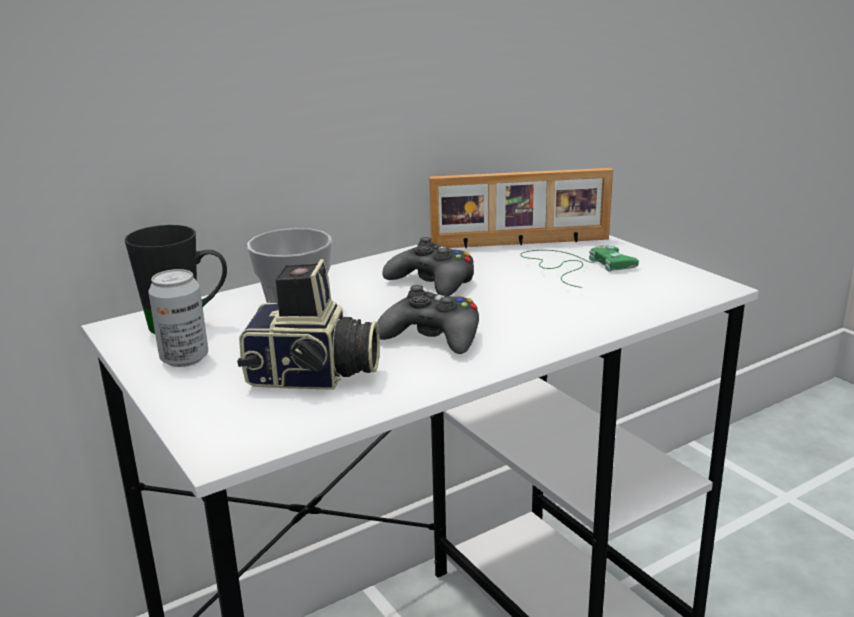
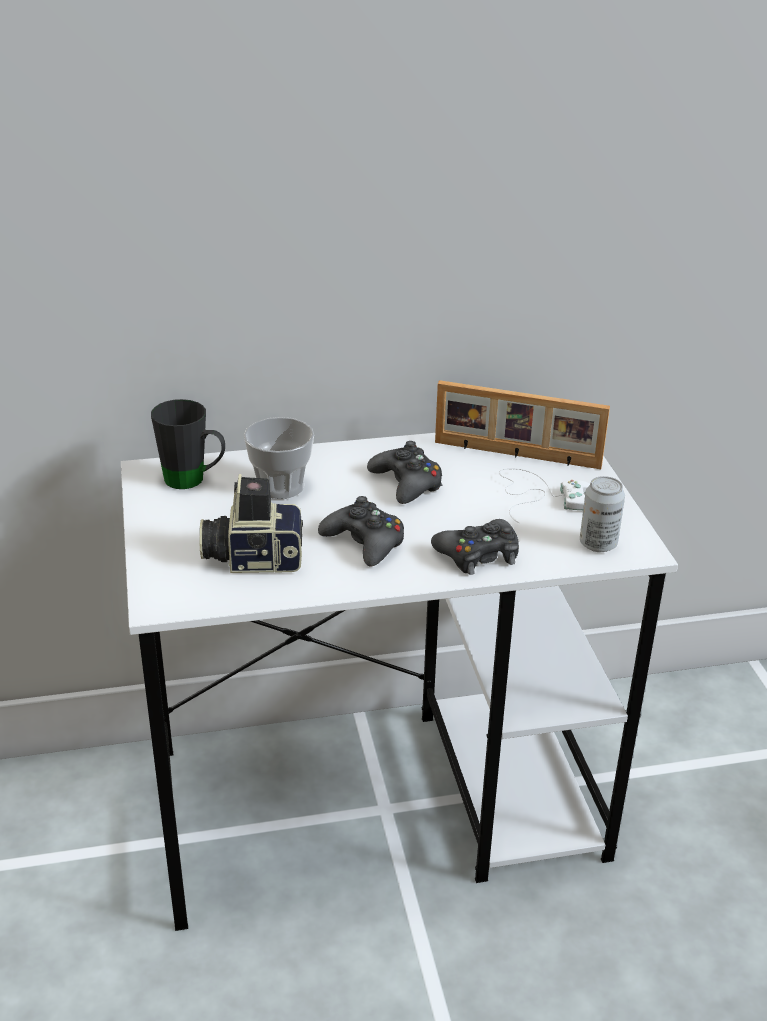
camera: 20 degrees right, 10 degrees up
can [148,269,208,367] -> can moved to [580,476,625,552]
camera [237,259,380,390] -> camera turned 150 degrees clockwise [199,474,303,573]
green game controller [520,245,639,288] -> white game controller [499,468,590,524]
none -> black game controller [431,519,519,575]

